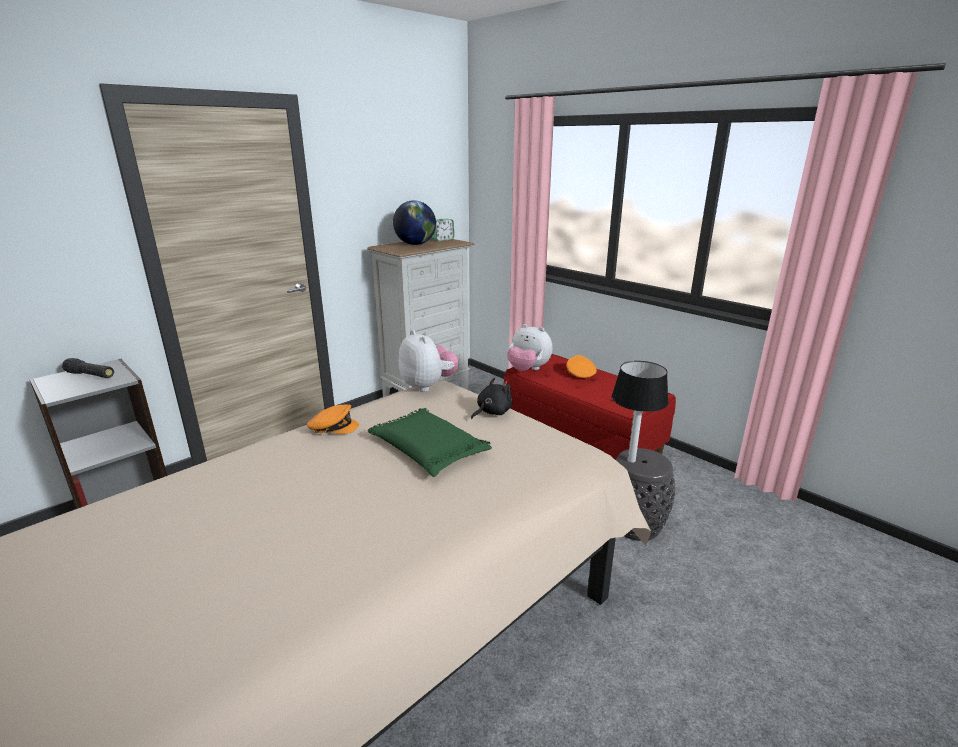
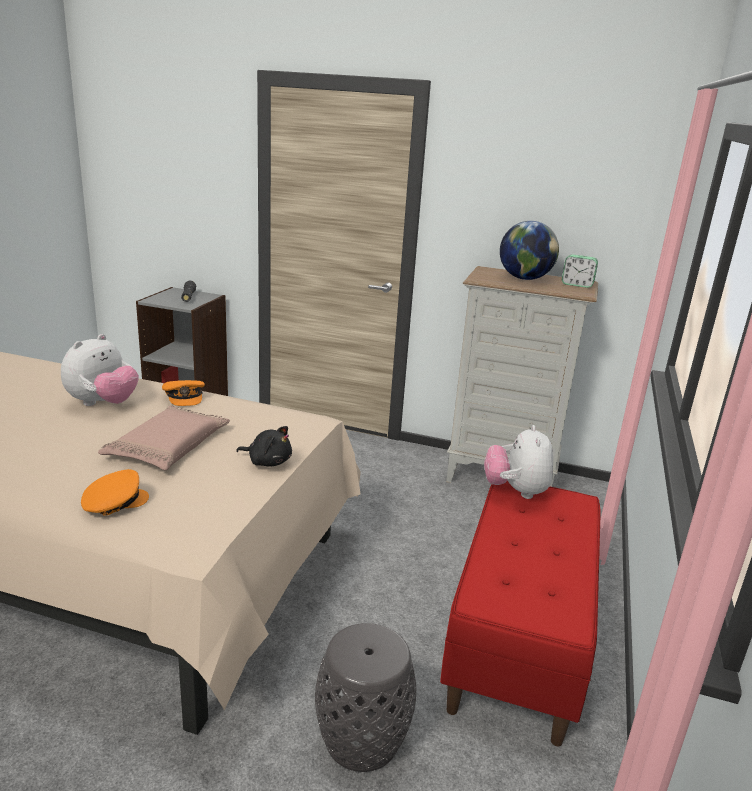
camera: 60 degrees right, 0 degrees up
green pillow [368,408,492,477] -> beige pillow [98,406,230,470]
plush toy [399,330,459,392] -> plush toy moved to [61,334,139,406]
orange cap [567,355,597,378] -> orange cap moved to [81,469,149,516]
table lamp [612,361,669,463] -> none

